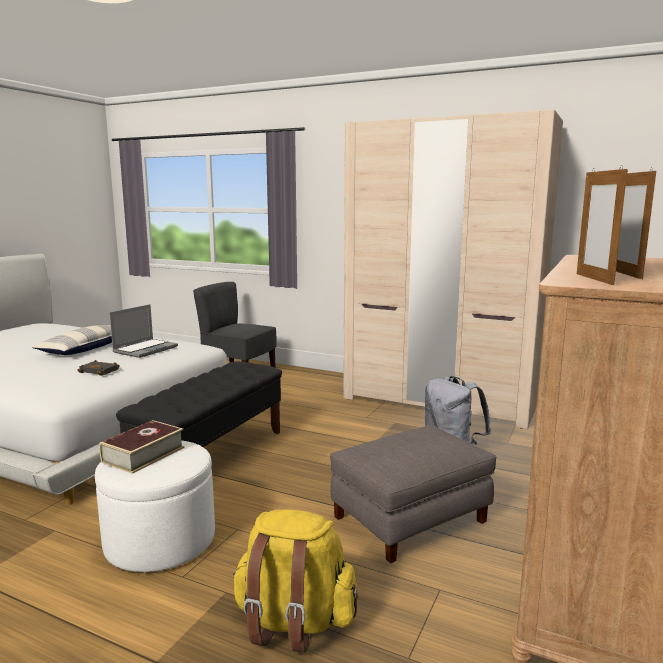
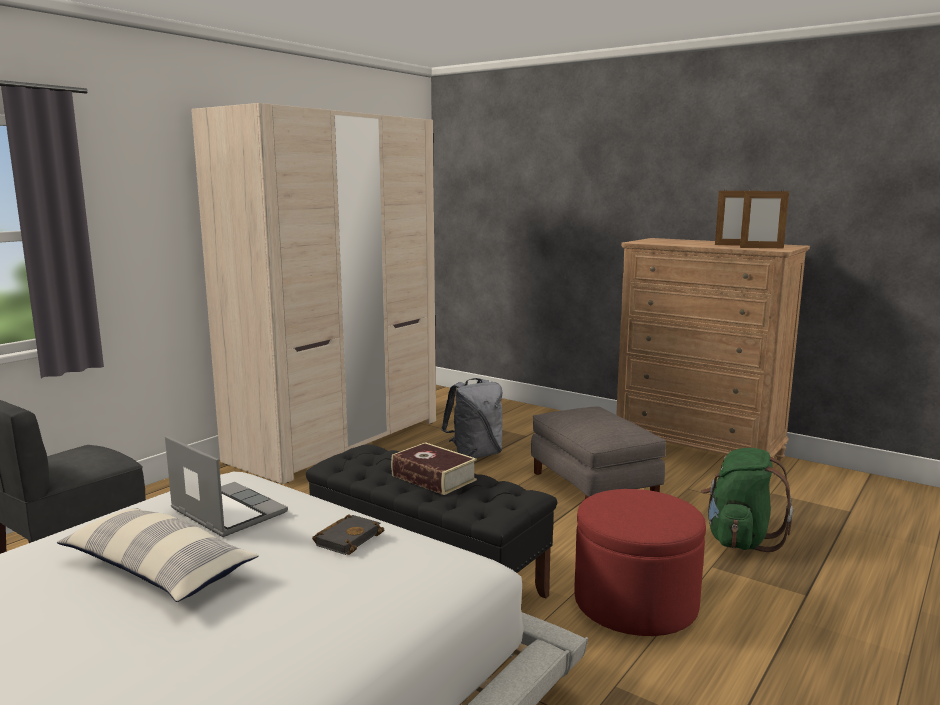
camera: 80 degrees left, 0 degrees up
white ottoman [95,441,215,572] -> red ottoman [574,489,706,636]
book [99,420,184,474] -> book moved to [391,442,477,495]
yellow backpack [233,509,358,652] -> green backpack [701,448,793,552]

